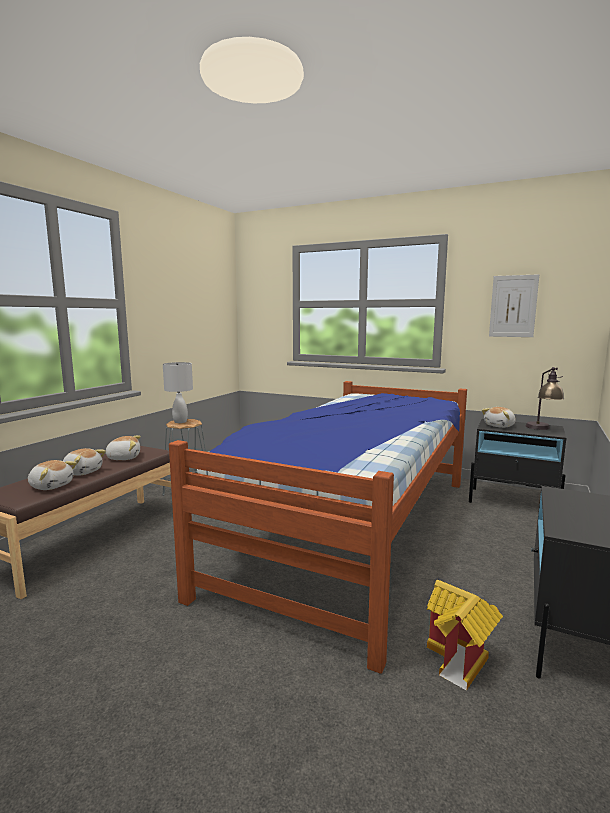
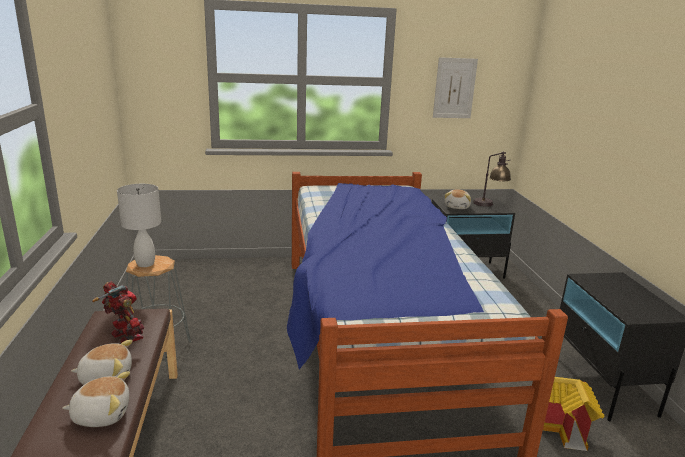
camera: 35 degrees left, 10 degrees up
plush toy [105,435,141,460] -> toy robot [92,281,144,343]

